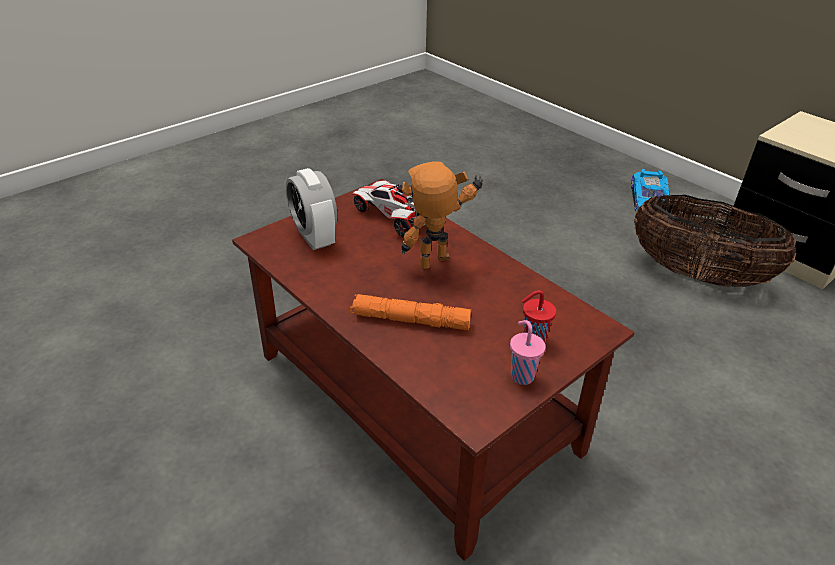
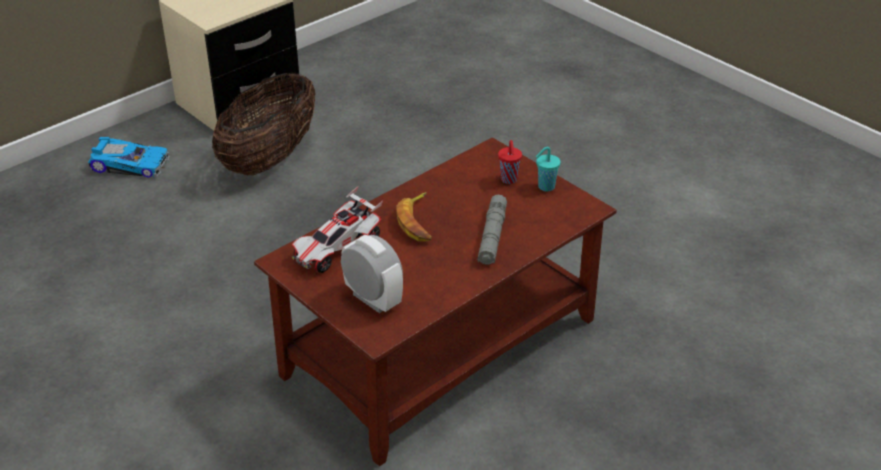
camera: 90 degrees left, 0 degrees up
alarm clock [286,168,337,250] -> alarm clock turned 105 degrees counterclockwise [341,235,403,313]
orange flashlight [350,294,471,330] -> grey flashlight [477,195,507,265]
toy robot [402,161,484,269] -> banana [396,192,432,241]
pink cup [510,320,546,385] -> turquoise cup [536,147,561,191]

